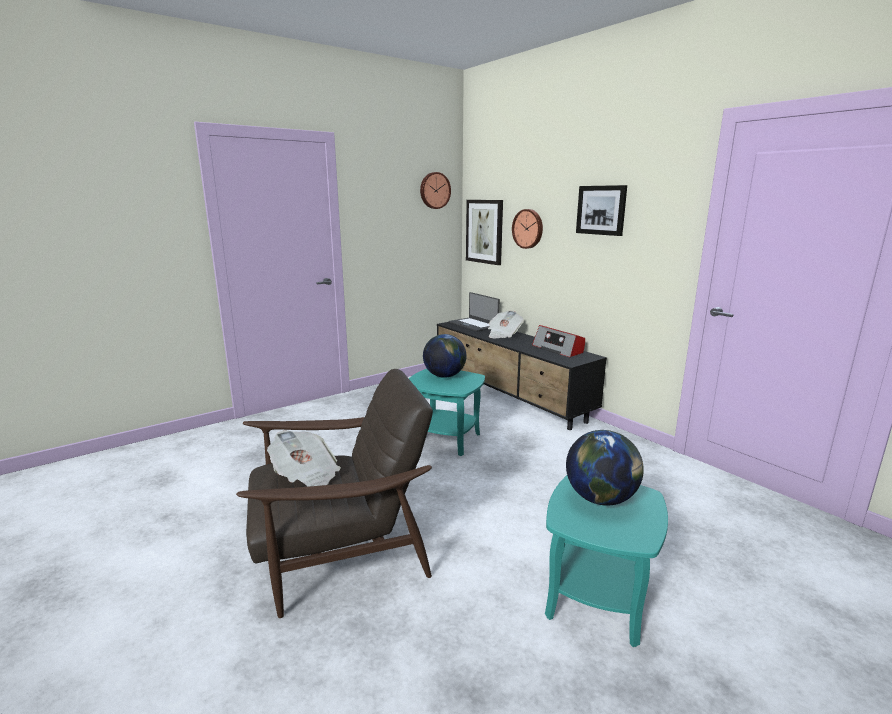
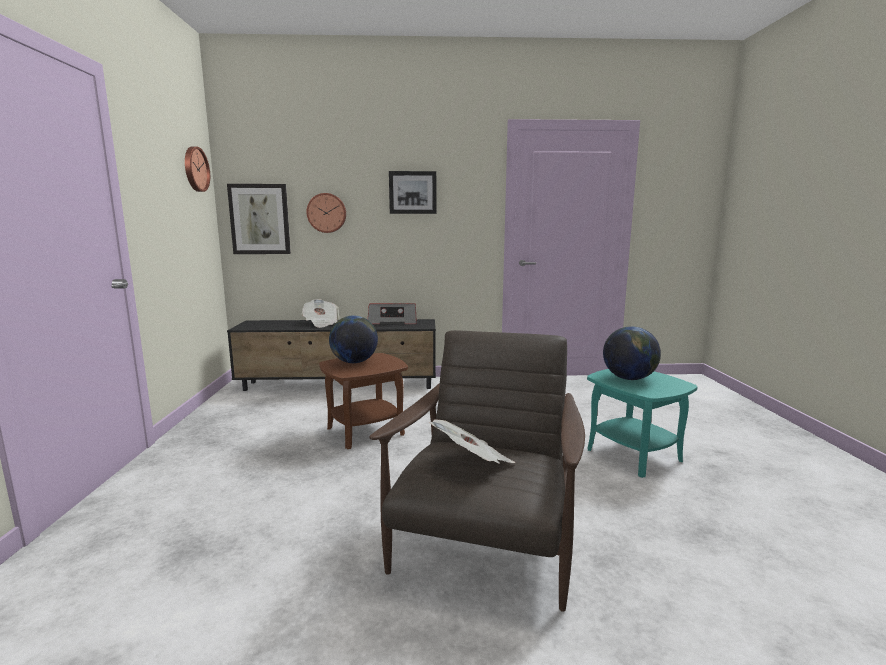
camera: 55 degrees left, 5 degrees down
turquoise side table [409,369,485,456] -> brown side table [319,353,408,449]
laptop [449,292,500,332] -> none

